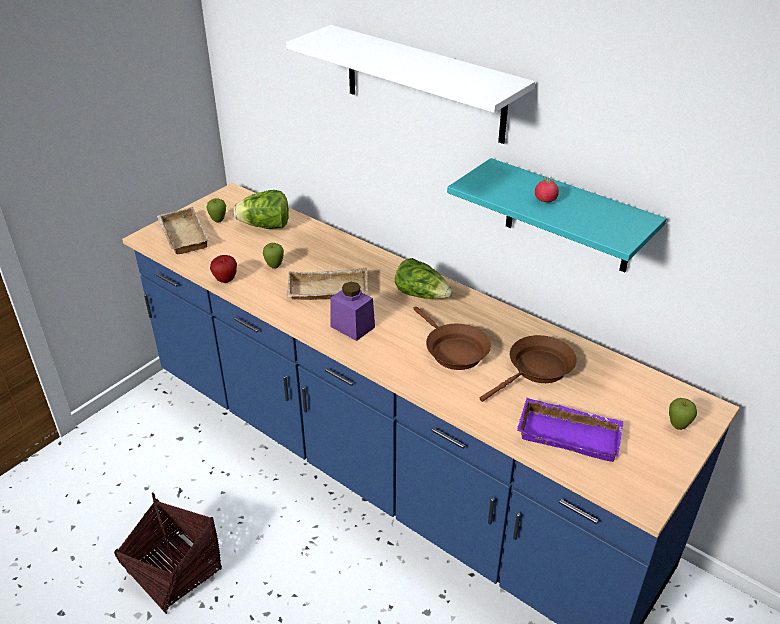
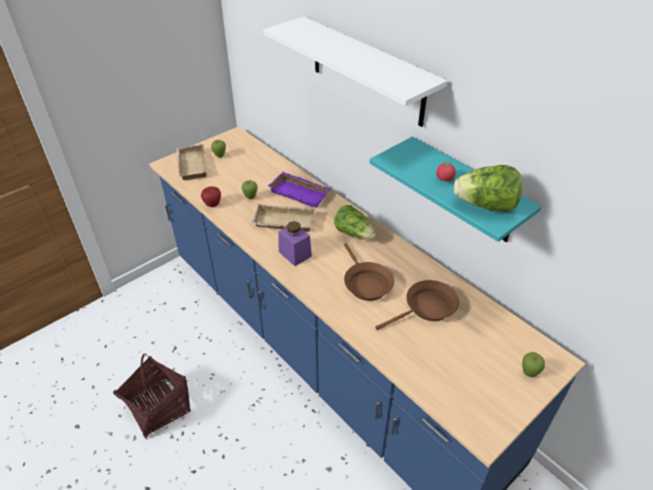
camera: 10 degrees right, 5 degrees up
lettuce [233,190,289,229] -> lettuce moved to [454,165,522,212]
purple tray [517,398,623,462] -> purple tray moved to [268,172,331,208]

